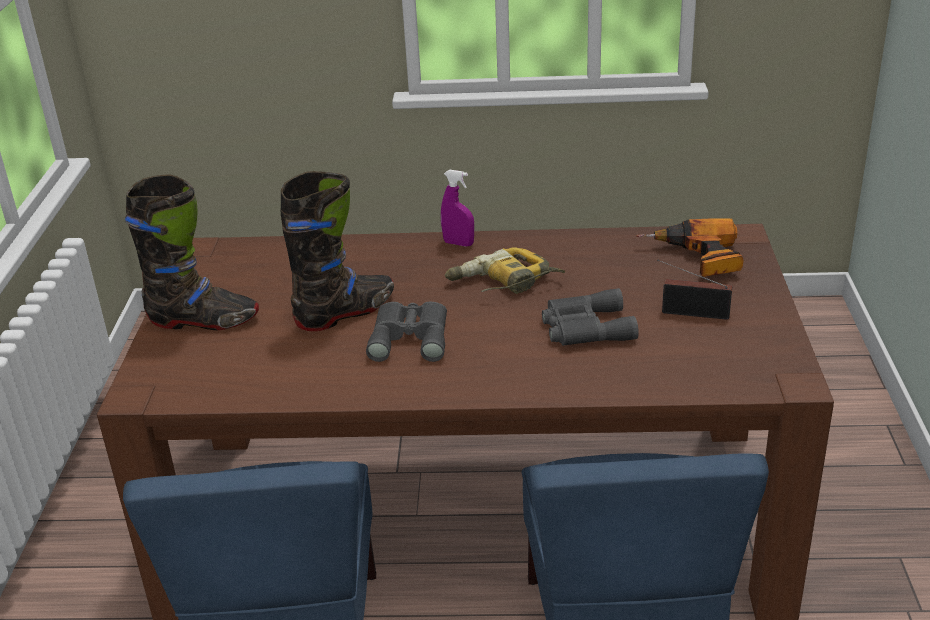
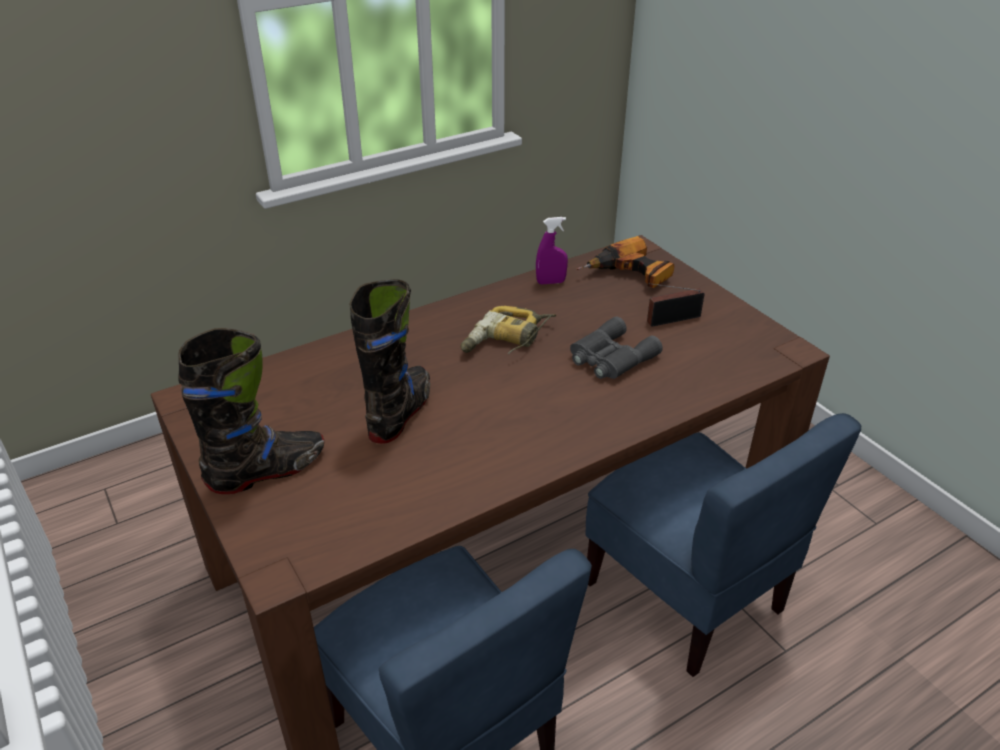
camera: 35 degrees left, 5 degrees up
grey binoculars [366,302,447,362] -> none
purple spray bottle [441,170,474,246] -> purple spray bottle moved to [536,217,568,284]

